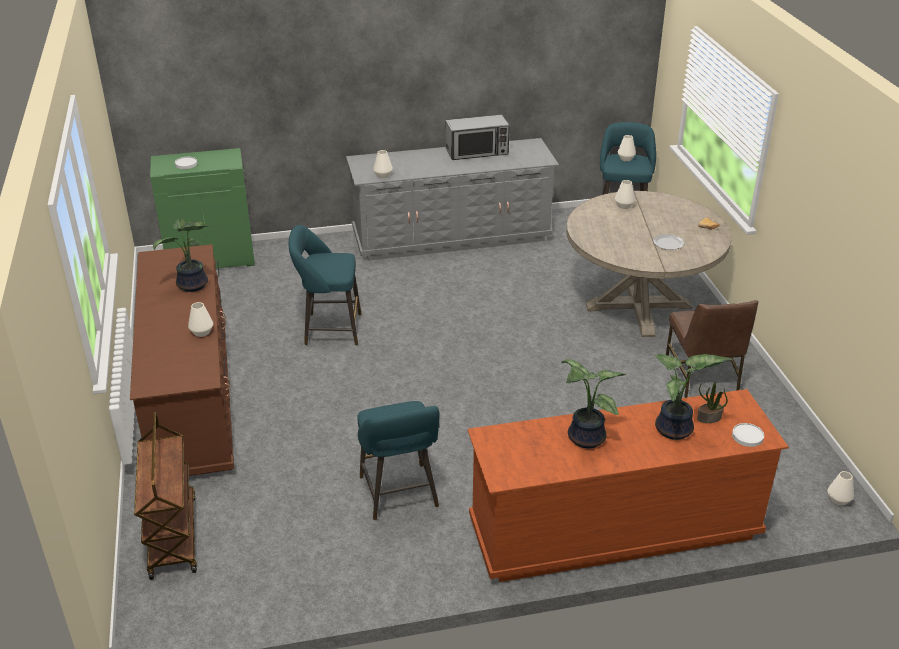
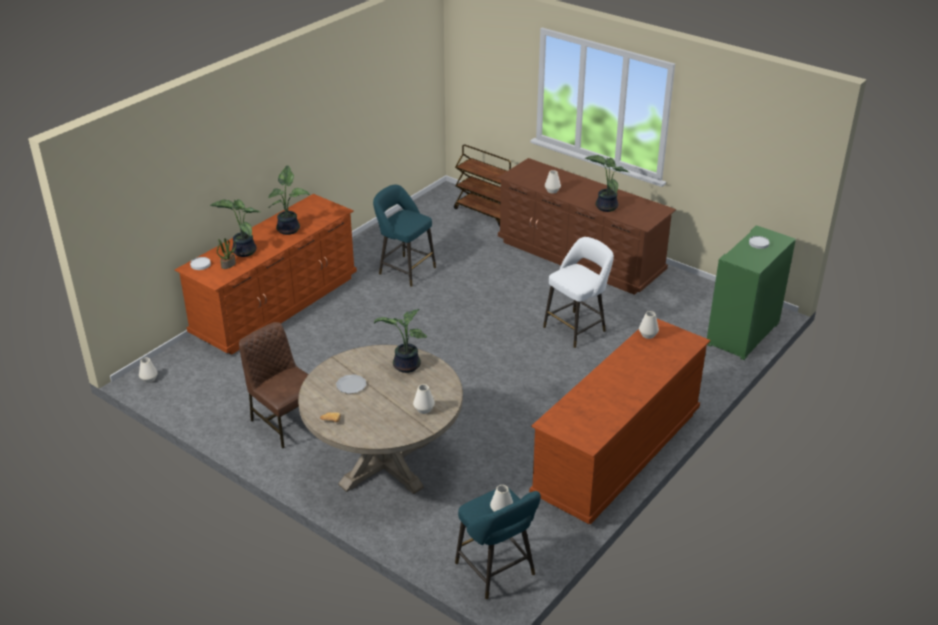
camera: 140 degrees right, 0 degrees up
turquoise stool [289,225,362,346] -> white stool [543,237,614,348]
grey dresser [346,138,559,261] -> brown dresser [530,319,710,524]
microwave [445,115,510,160] -> none
none -> potted plant [374,309,427,373]

